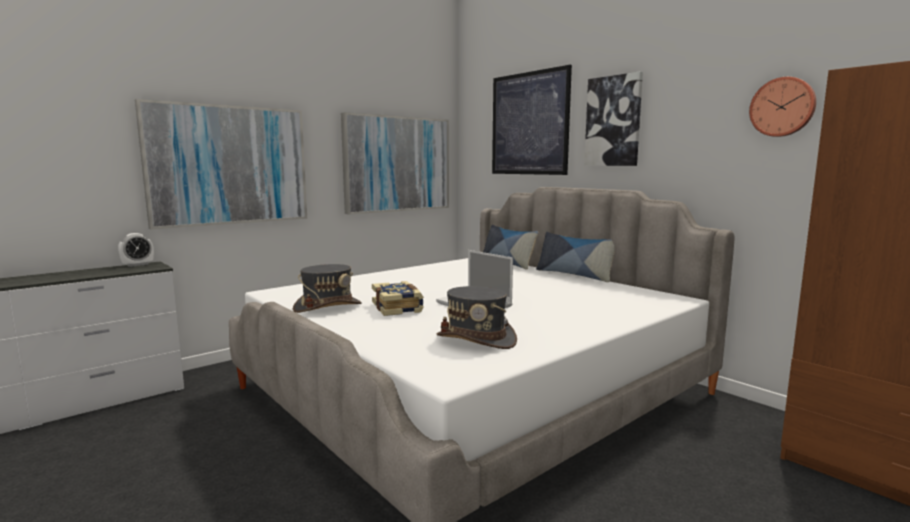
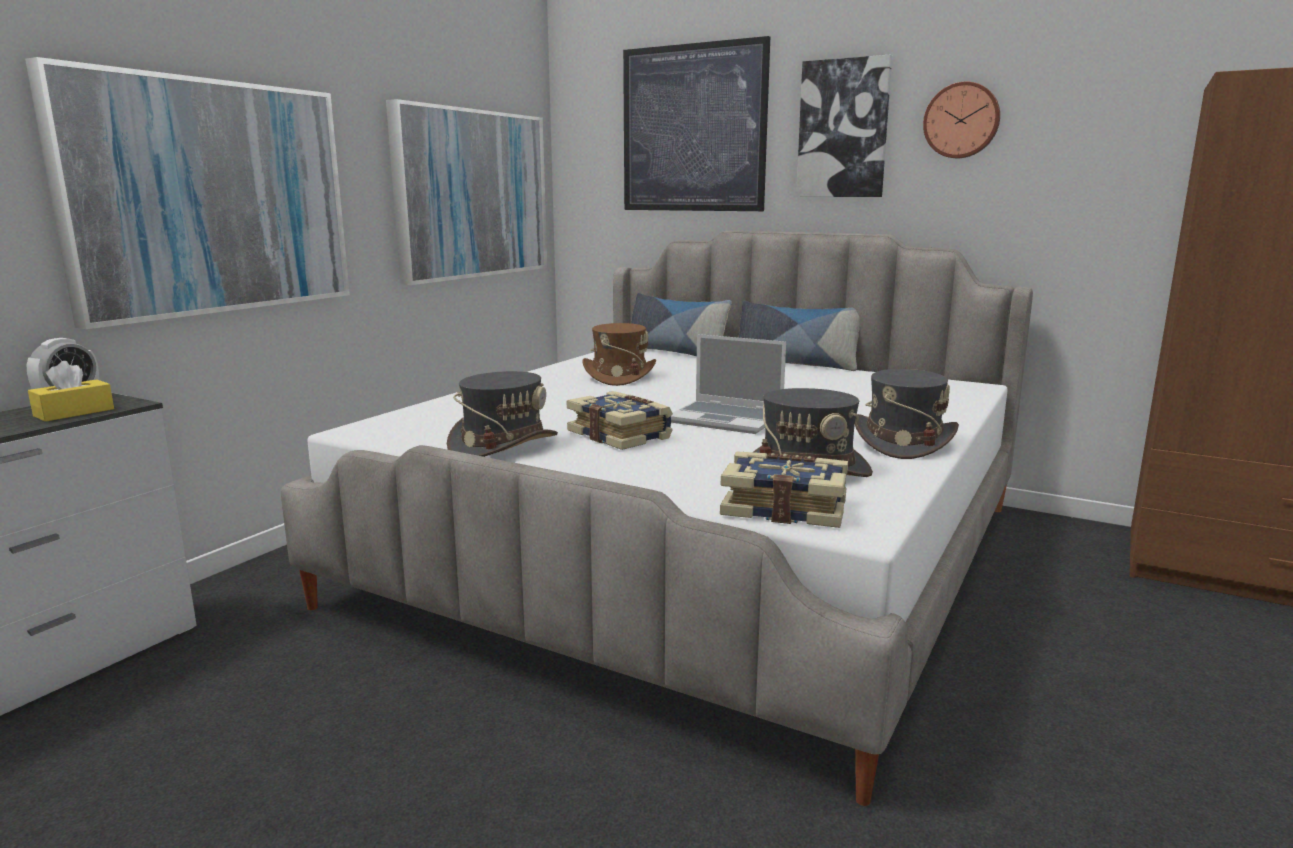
camera: 20 degrees left, 5 degrees up
wall clock [749,77,816,137] -> wall clock moved to [923,82,1000,158]
none -> yellow tissue box [28,361,114,422]
none -> brown hat [582,323,656,386]
none -> book [720,451,848,528]
none -> grey hat [855,369,959,459]

